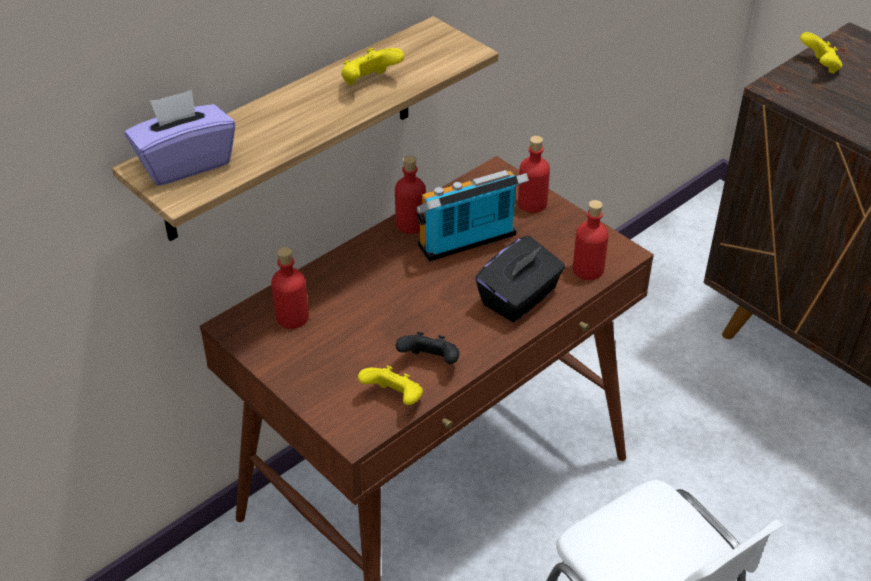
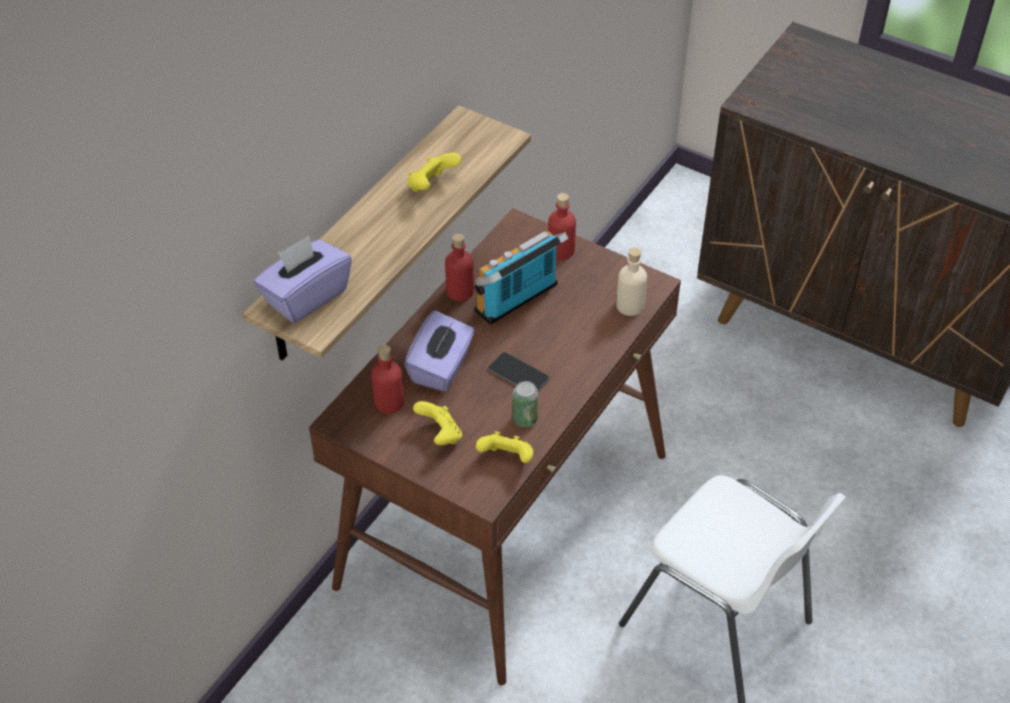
camera: 15 degrees left, 5 degrees up
black game controller [396,332,460,364] -> can [513,381,539,427]
black tissue box [476,236,565,322] -> none
red bottle [573,200,609,280] -> beige bottle [616,248,647,316]
yellow game controller [800,32,842,74] -> yellow game controller moved to [413,401,462,445]
none -> purple tissue box [404,310,475,392]
none -> phone [488,352,549,391]

